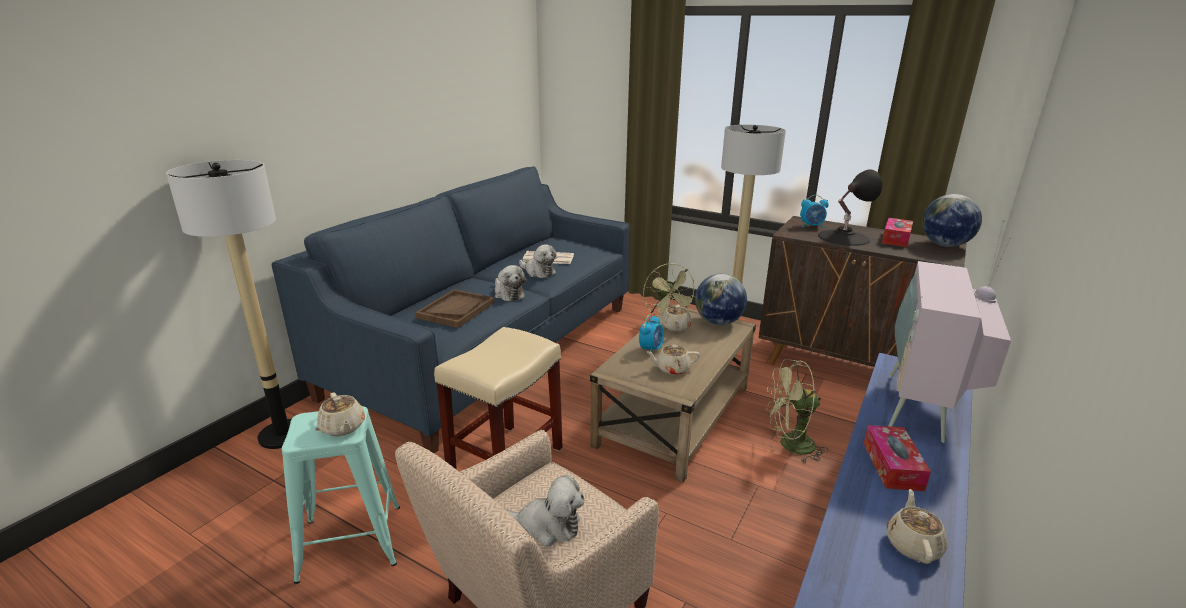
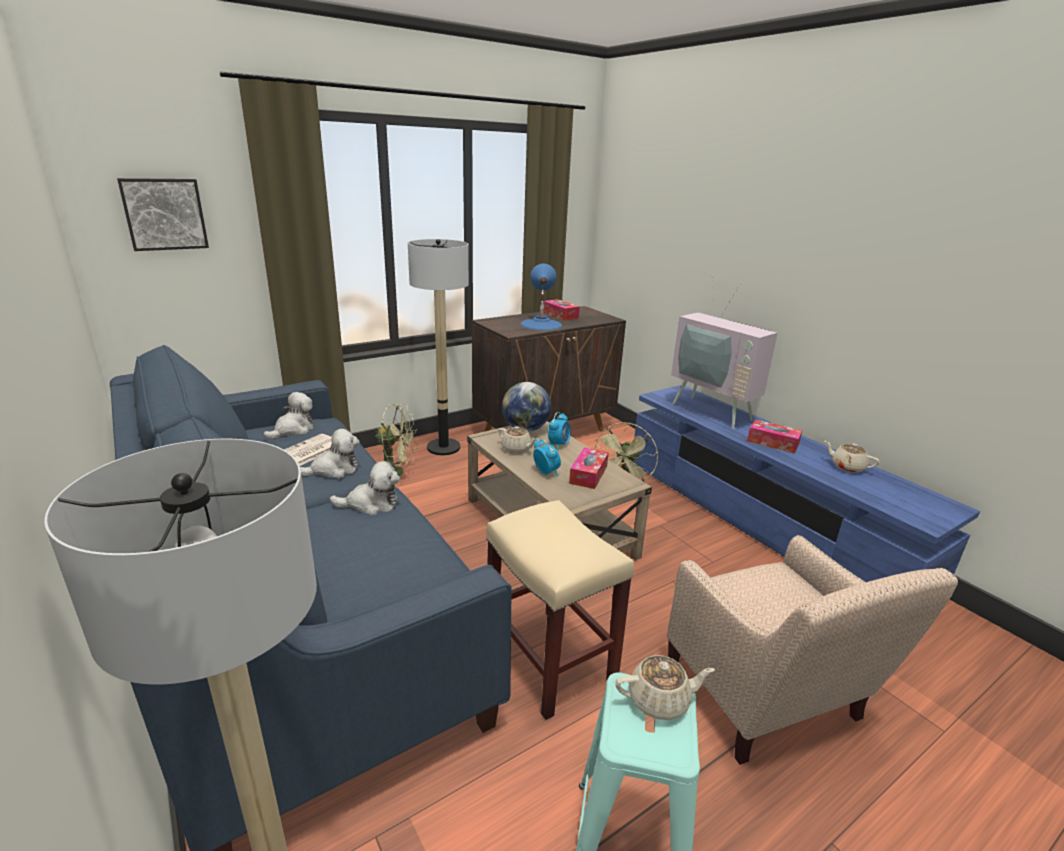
camera: 65 degrees left, 0 degrees up
brown tray [415,289,495,328] -> none
plush toy [504,475,584,547] -> plush toy moved to [263,392,314,439]
beige teapot [646,345,700,375] -> tissue box [569,447,609,489]
alarm clock [800,195,829,228] -> alarm clock moved to [548,412,571,450]
black table lamp [818,169,882,246] -> blue table lamp [520,263,562,330]
globe [922,194,982,247] -> none
none -> picture [117,178,209,251]

